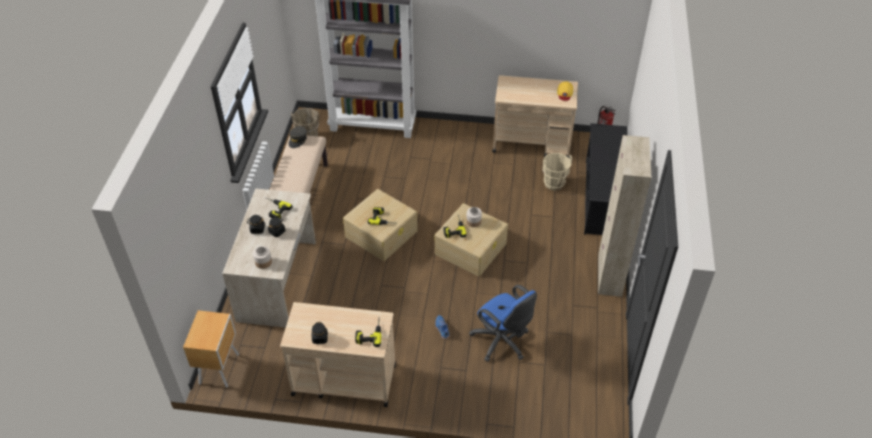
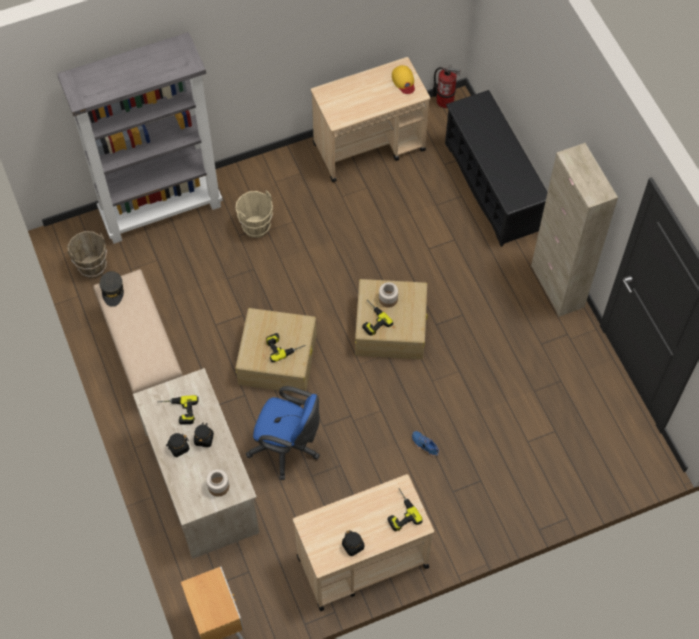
camera: 30 degrees left, 15 degrees up
blue office chair [469,285,537,362] -> blue office chair moved to [246,386,320,480]
beige bucket [543,153,572,191] -> beige bucket moved to [235,190,273,238]

